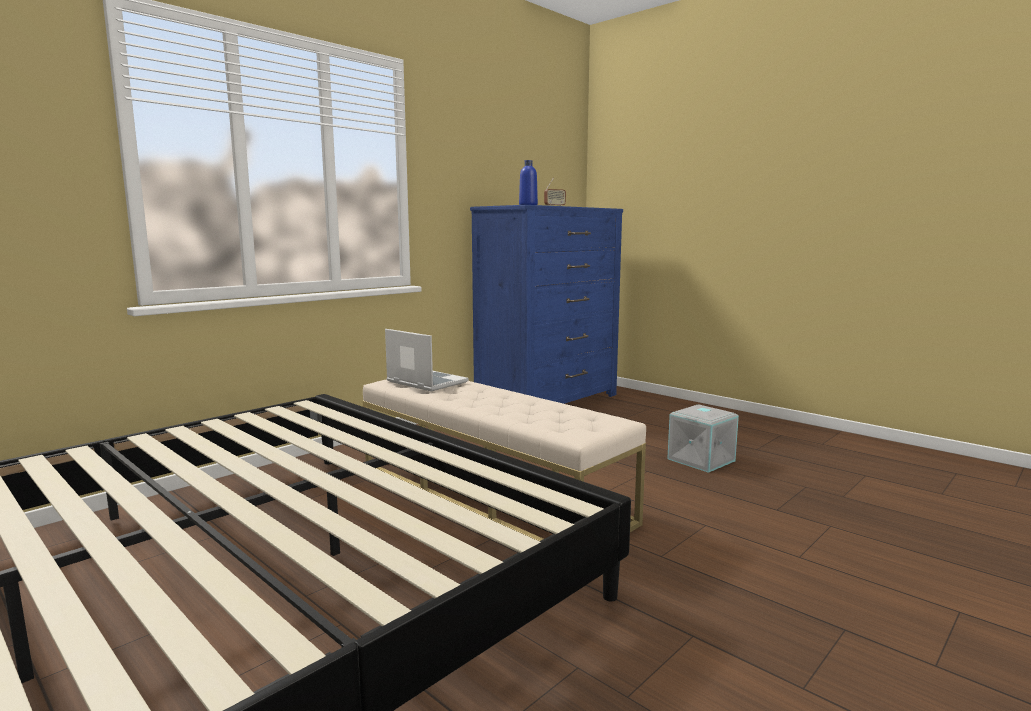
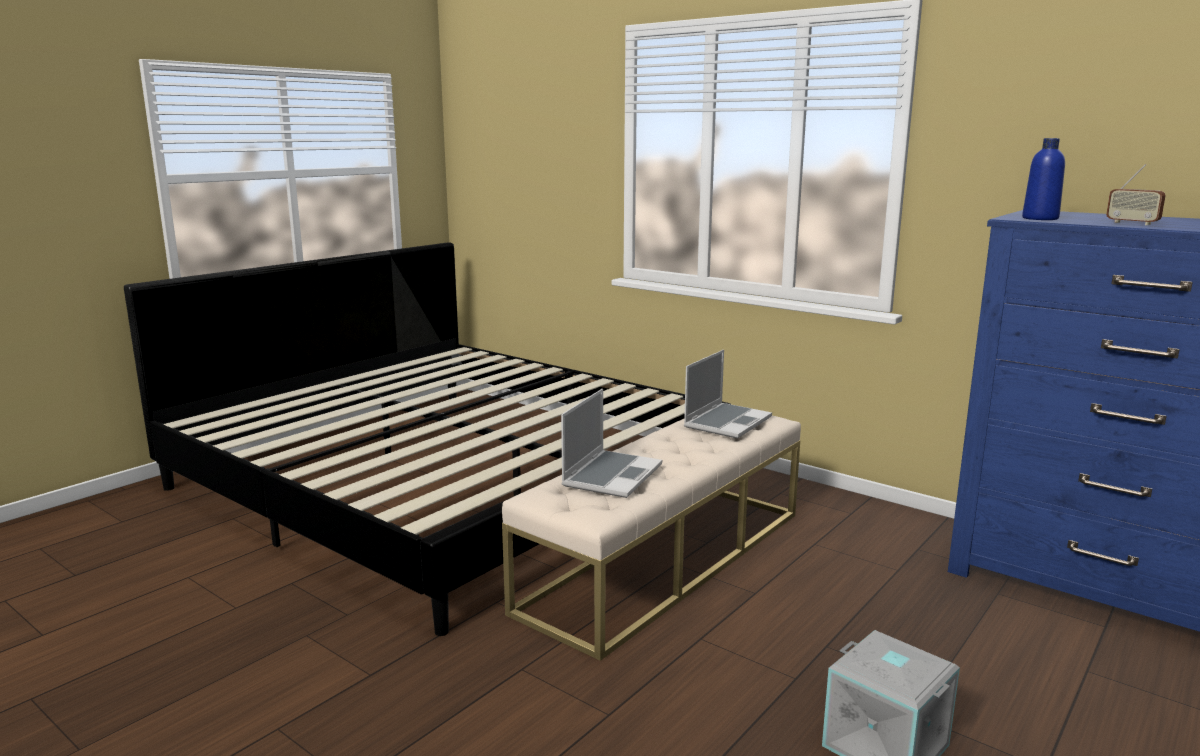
camera: 85 degrees right, 5 degrees up
none -> laptop [561,389,662,498]

